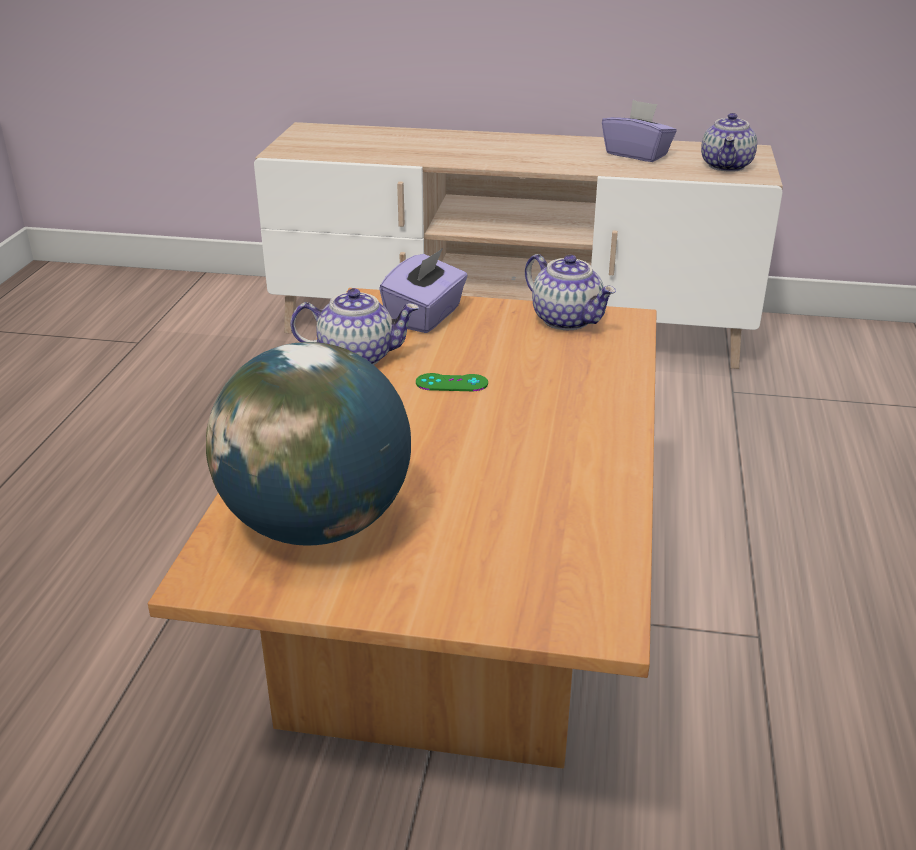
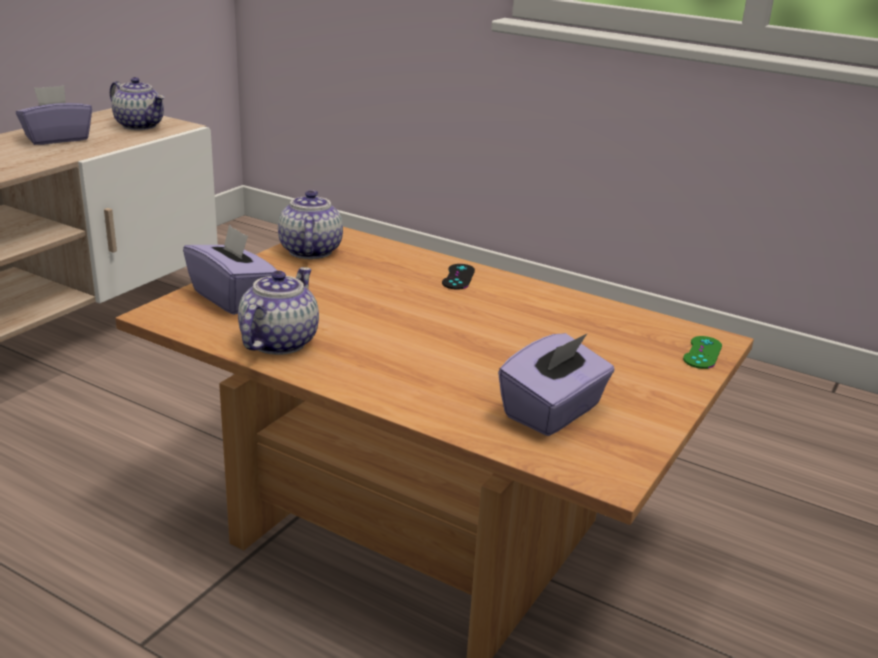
camera: 70 degrees left, 5 degrees down
globe [206,342,411,546] -> purple tissue box [498,333,614,436]
green game controller [416,373,488,391] -> green game controller moved to [683,336,722,369]
teapot [525,254,616,330] -> teapot turned 75 degrees counterclockwise [278,190,343,259]
none -> black game controller [442,264,475,290]

